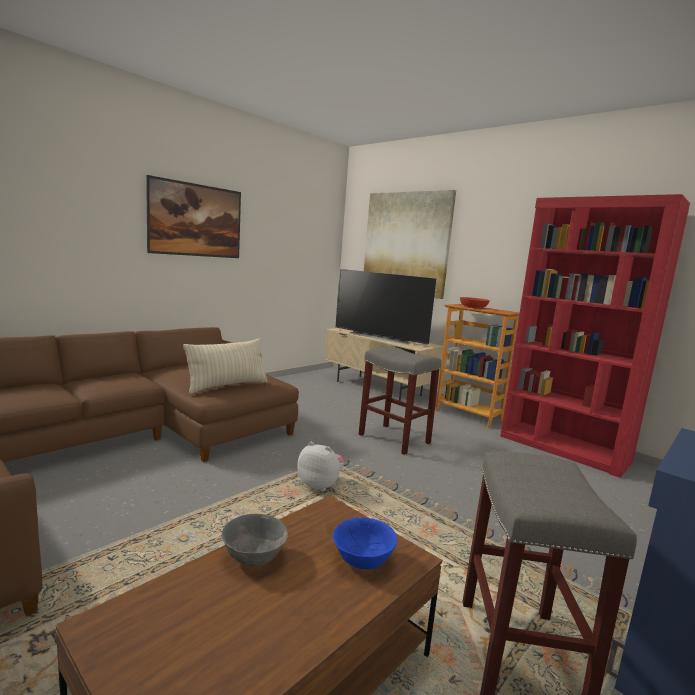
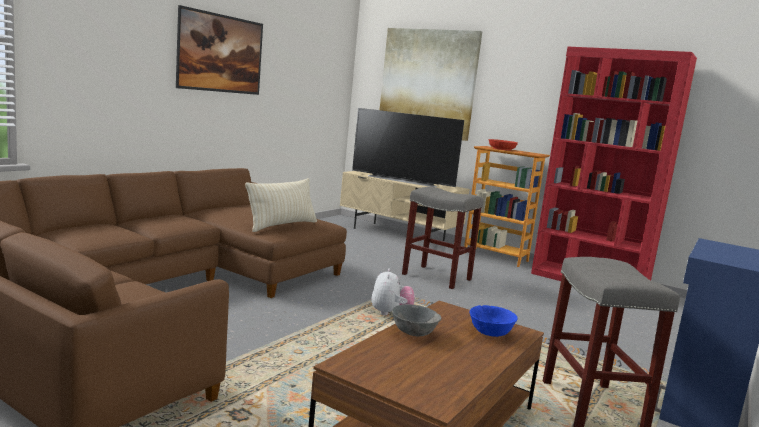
camera: 10 degrees left, 0 degrees up
plush toy [297,442,344,491] -> plush toy turned 75 degrees clockwise [371,268,415,315]

